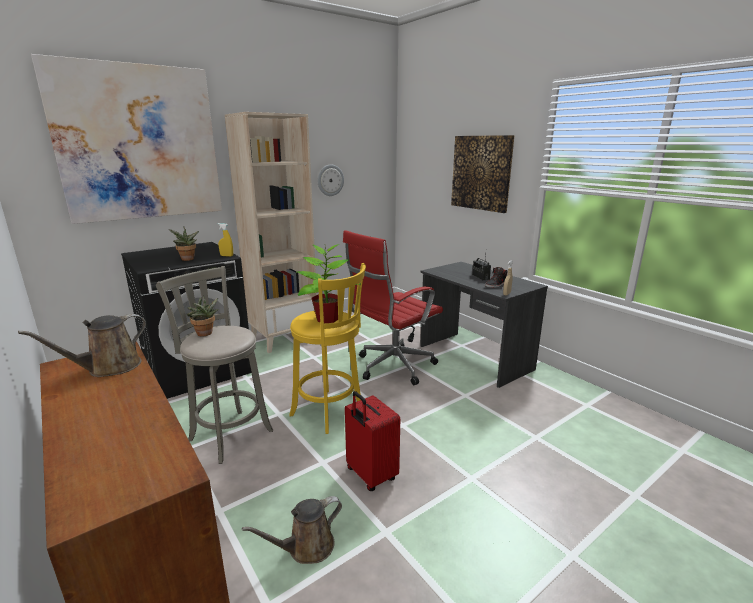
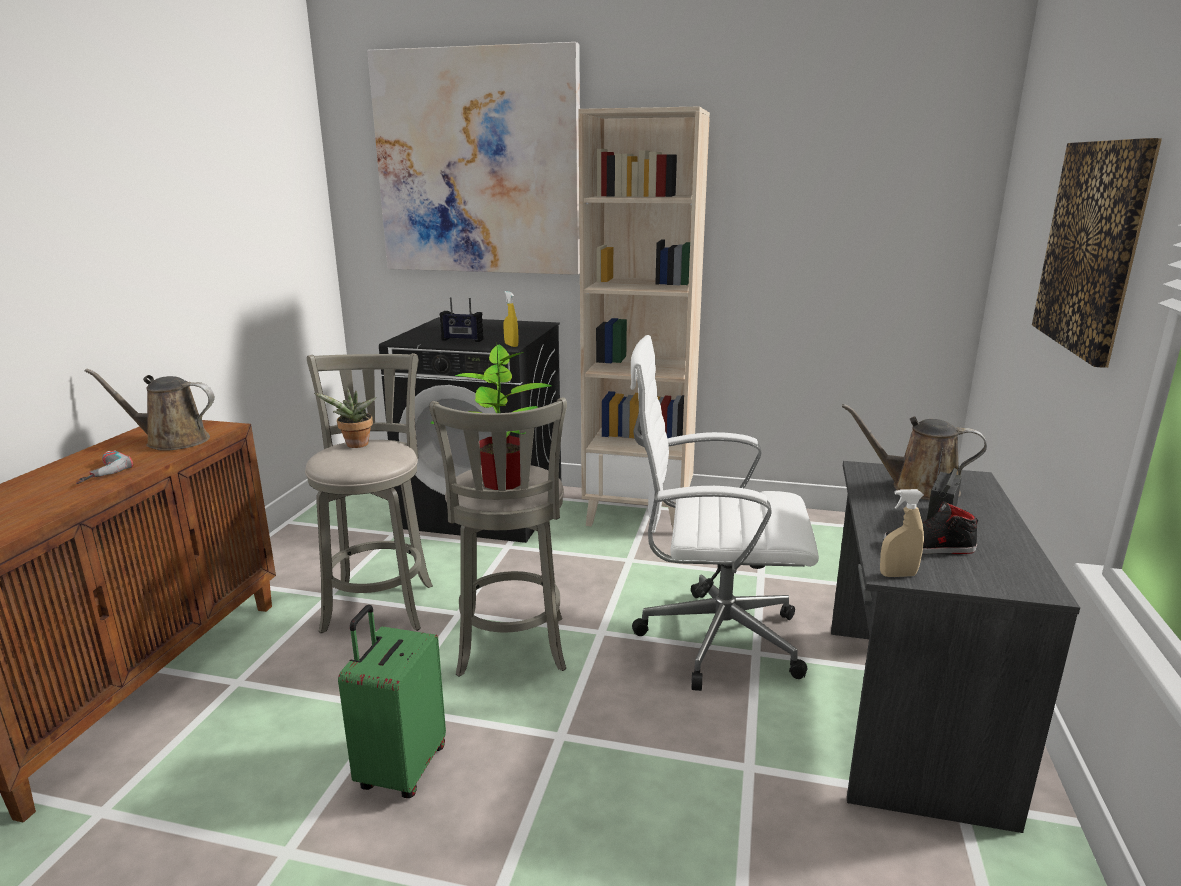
camera: 50 degrees right, 0 degrees up
potted plant [168,227,199,261] -> radio [440,297,484,342]
brown watering can [242,496,342,564] -> brown watering can moved to [842,404,987,500]
yellow stool [289,263,366,434] -> grey stool [429,397,567,677]
wall clock [317,164,344,196] -> none
red office chair [343,230,443,385] -> white office chair [630,335,819,691]
red suitcase [345,391,400,491] -> green suitcase [338,605,446,798]
none -> power drill [76,451,133,484]

